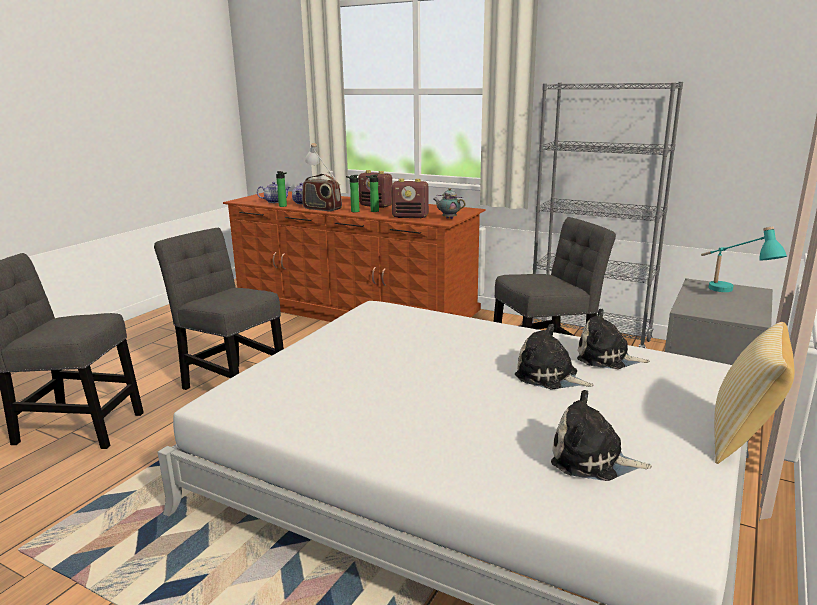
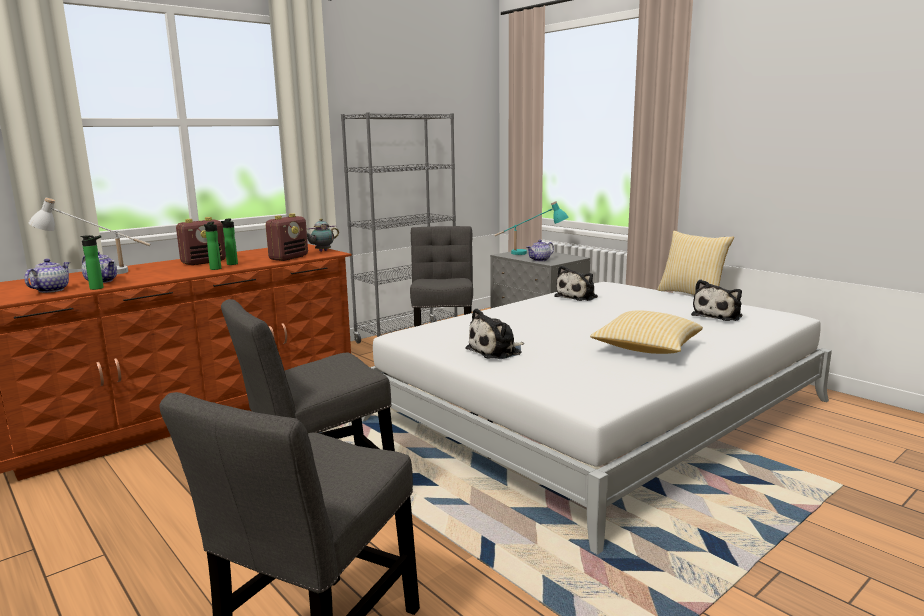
camera: 70 degrees left, 5 degrees down
radio [302,174,342,211] -> none
plush toy [515,324,594,390] -> plush toy moved to [465,308,524,359]
none -> teapot [527,240,554,261]
none -> pillow [590,310,703,354]

